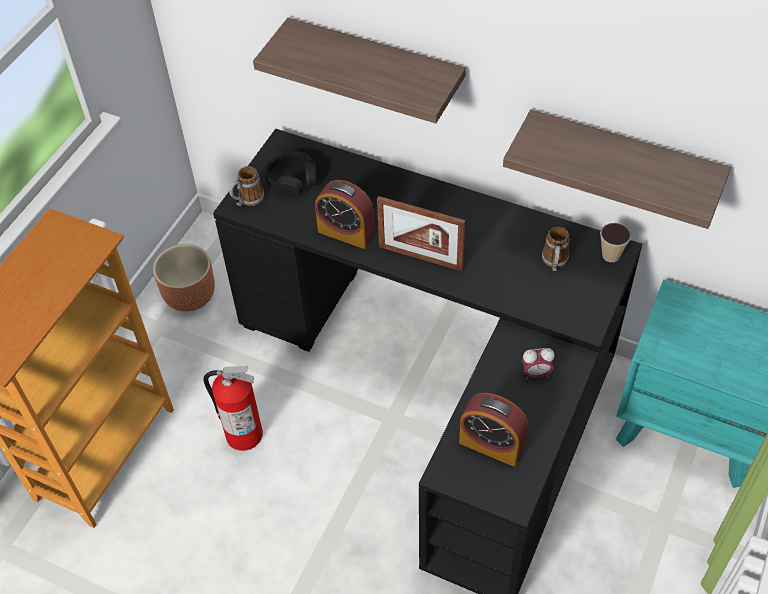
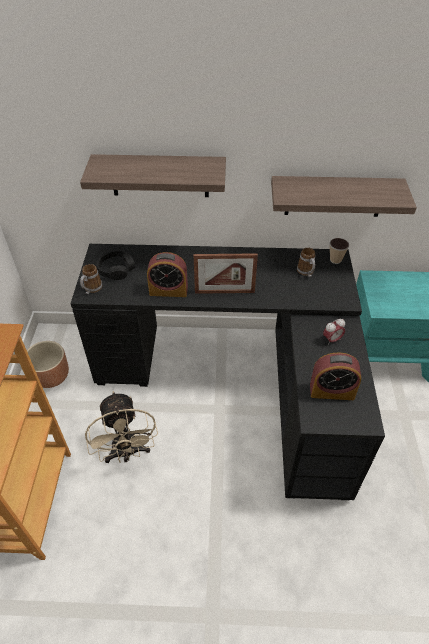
camera: 25 degrees left, 5 degrees down
fire extinguisher [203,366,263,451] -> beige fan [85,391,158,463]

